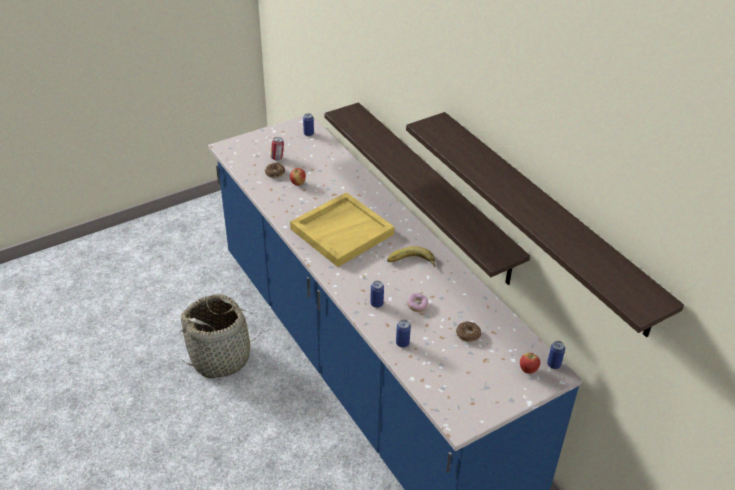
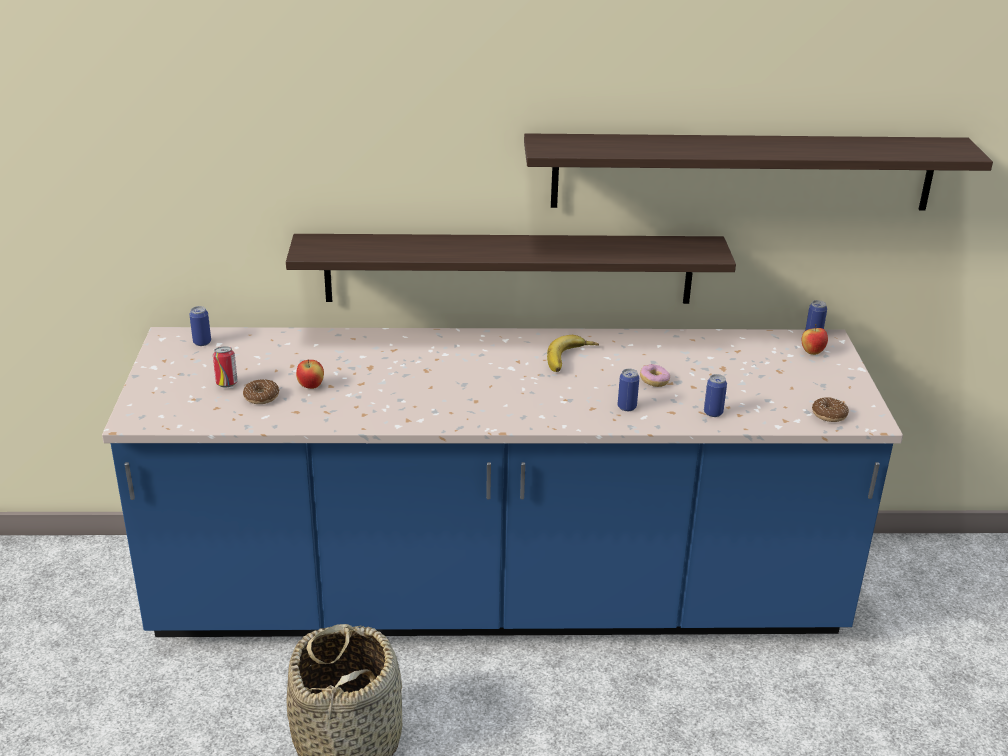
camera: 60 degrees left, 10 degrees down
yellow tray [290,192,394,267] -> none
donut [456,322,481,342] -> donut moved to [812,397,849,422]

